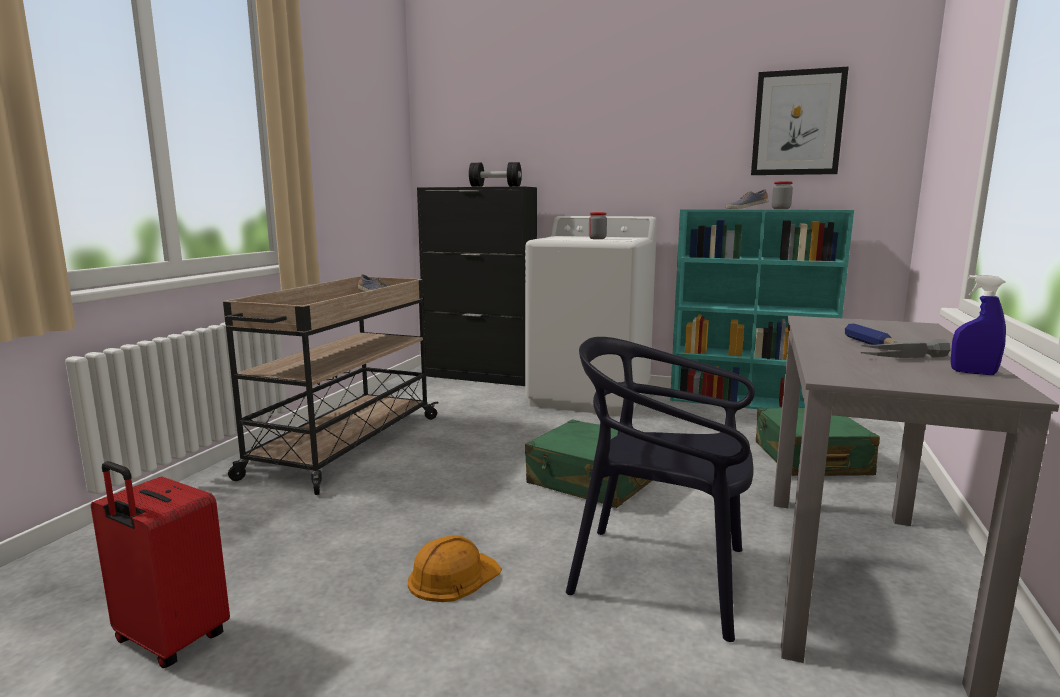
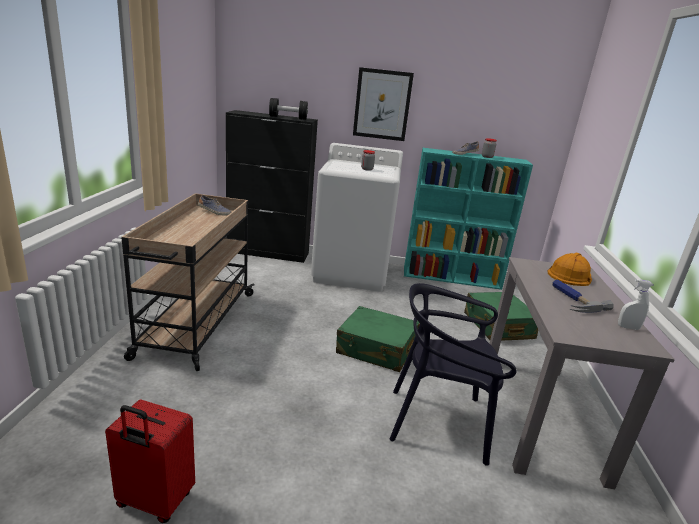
camera: 15 degrees left, 10 degrees up
orange hard hat [408,535,502,602] -> orange hard hat moved to [547,252,592,286]
picture [751,67,849,175] -> picture moved to [353,67,414,141]
blue spray bottle [951,275,1006,375] -> white spray bottle [618,279,653,330]

